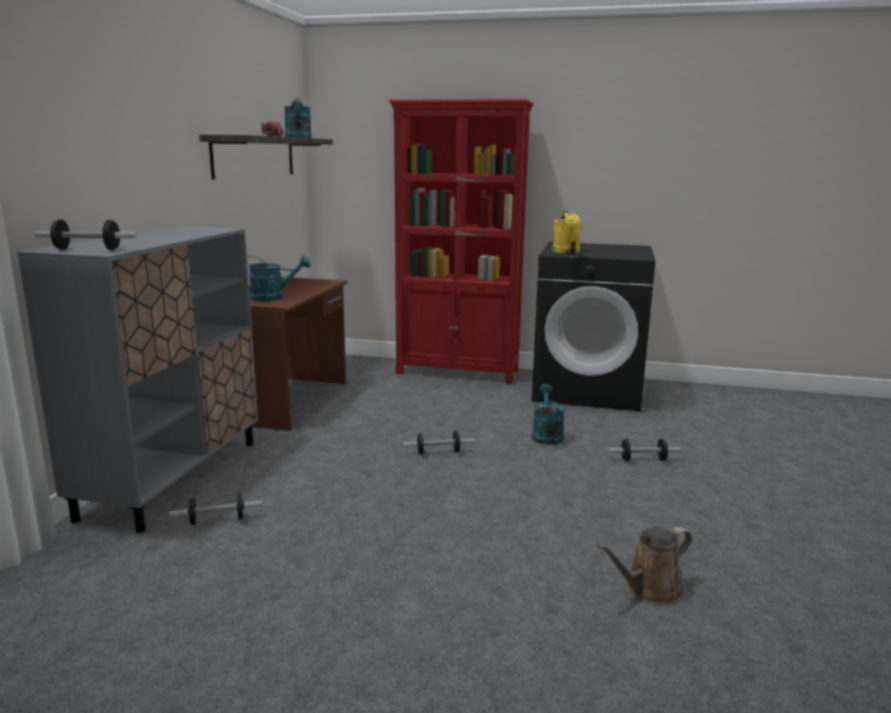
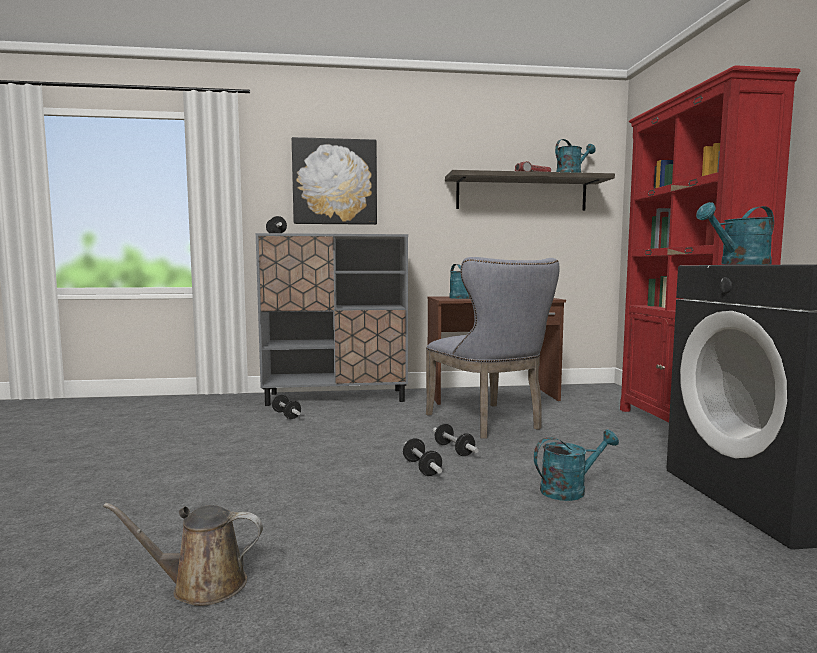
camera: 70 degrees right, 10 degrees down
yellow watering can [552,211,581,253] -> turquoise watering can [696,202,774,265]
brown watering can [597,527,692,603] -> brown watering can turned 45 degrees counterclockwise [103,503,263,606]
dumbbell [608,439,681,461] -> dumbbell moved to [403,438,442,476]
none -> picture [292,137,377,225]
none -> grey chair [426,257,559,439]

